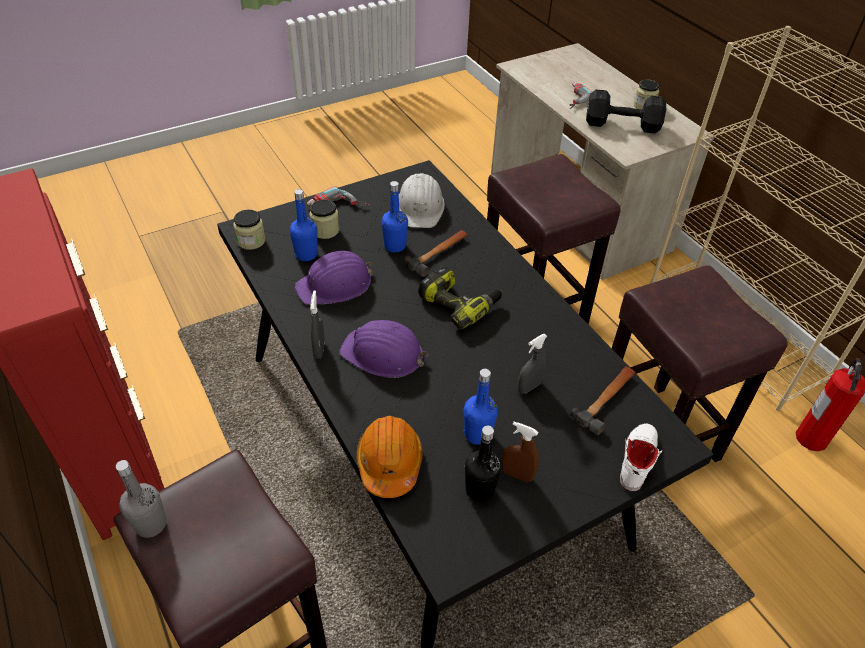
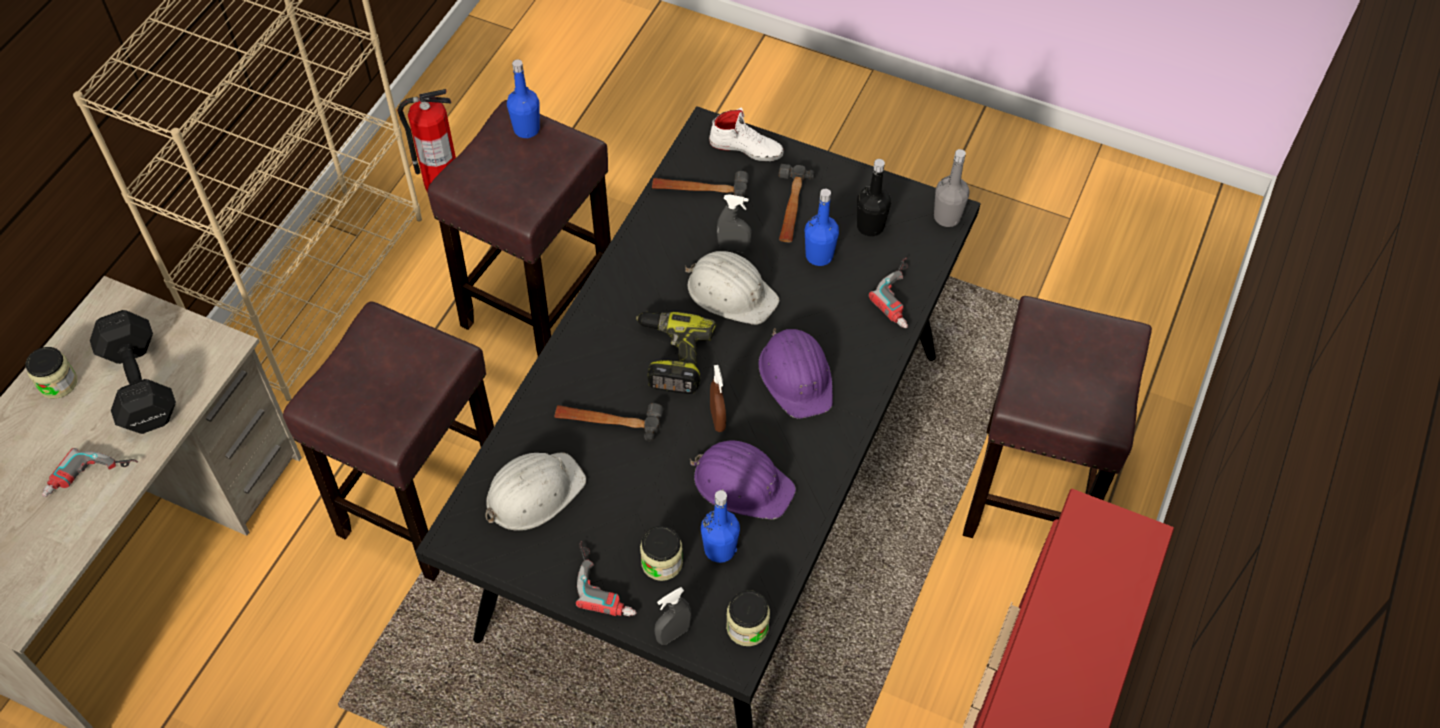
camera: 125 degrees left, 10 degrees up
grey bottle [116,460,166,538] -> grey bottle moved to [934,149,970,227]
grey spray bottle [310,291,325,359] -> grey spray bottle moved to [655,587,691,645]
orange hard hat [357,416,422,498] -> power drill [869,258,908,328]
blue bottle [381,181,408,252] -> blue bottle moved to [507,59,540,138]
brown spray bottle [502,422,539,482] -> brown spray bottle moved to [710,365,726,432]
white shoe [620,423,663,491] -> white shoe turned 150 degrees counterclockwise [709,108,784,161]
none -> white hard hat [685,251,779,325]
none -> hammer [779,164,815,242]

